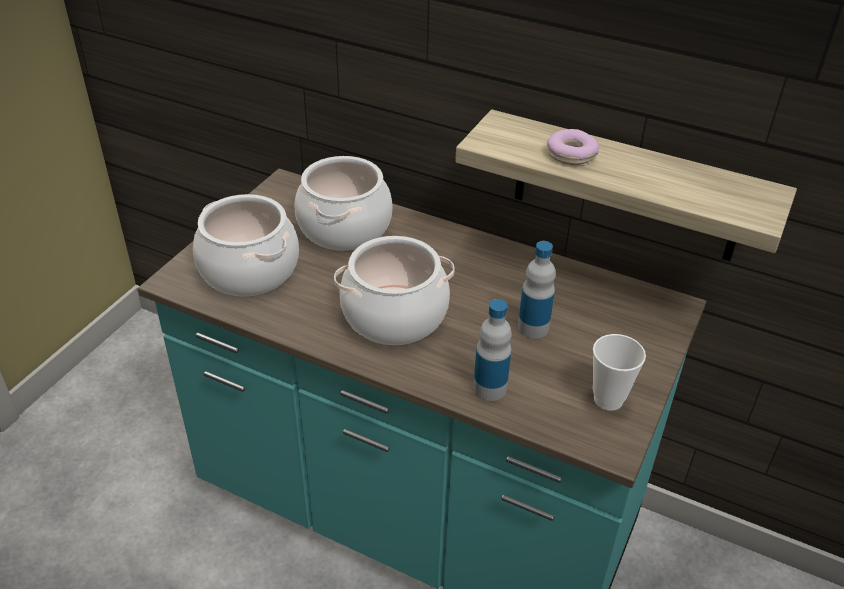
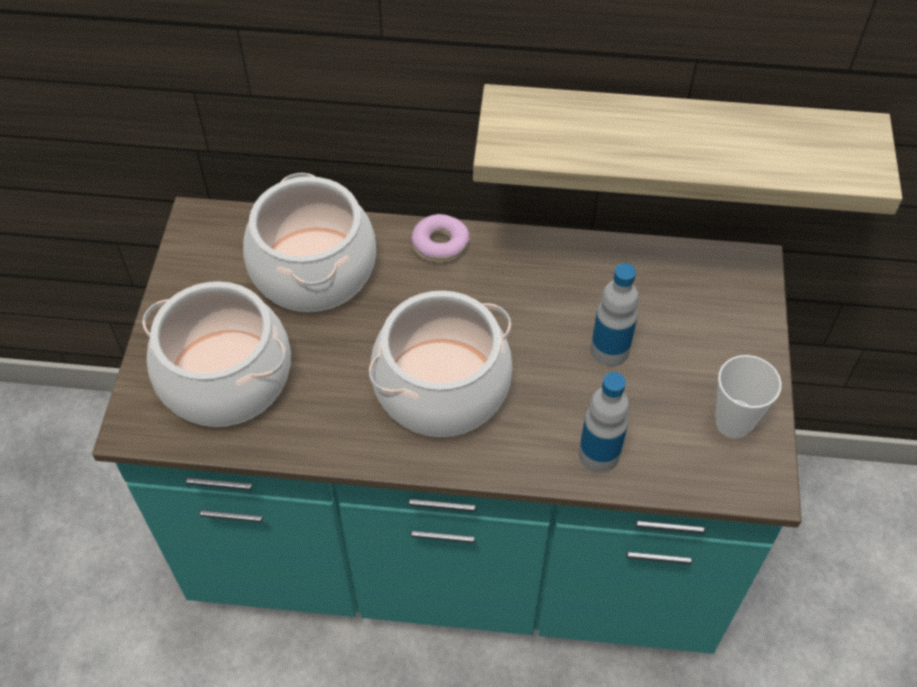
camera: 20 degrees left, 15 degrees up
donut [547,129,599,165] -> donut moved to [412,214,470,263]

